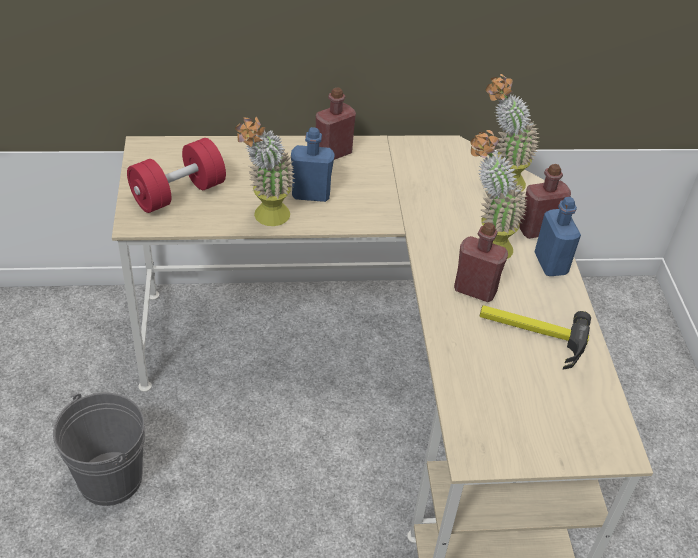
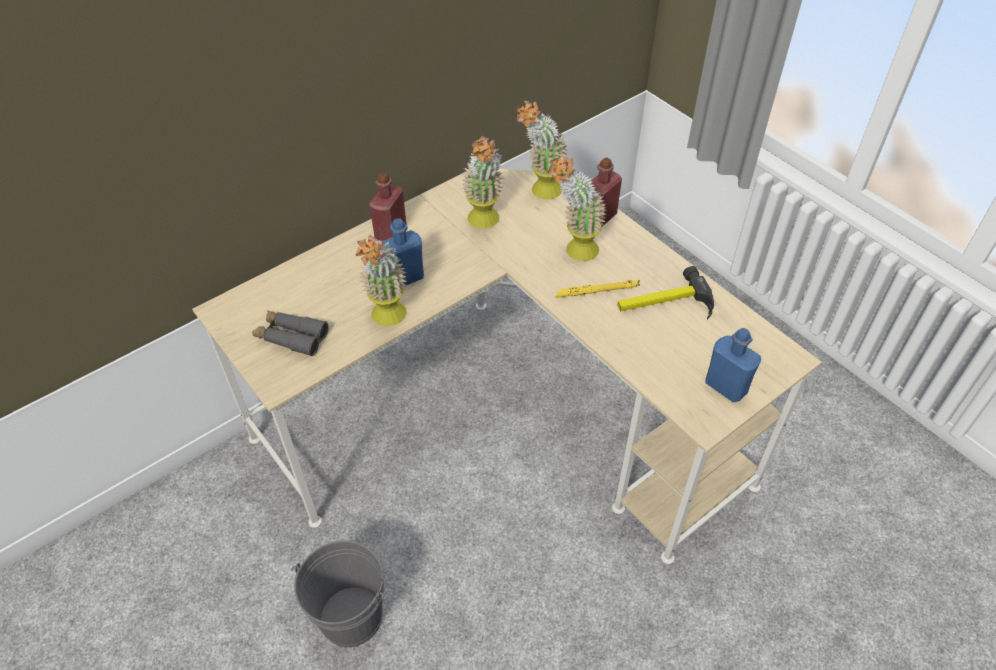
camera: 30 degrees left, 5 degrees up
red dumbbell [127,138,226,213] -> grey binoculars [253,311,329,356]
red bottle [454,222,508,302] -> yellow flashlight [556,280,640,298]
blue bottle [534,197,581,276] -> blue bottle moved to [705,328,761,402]
none -> potted plant [461,136,504,229]

